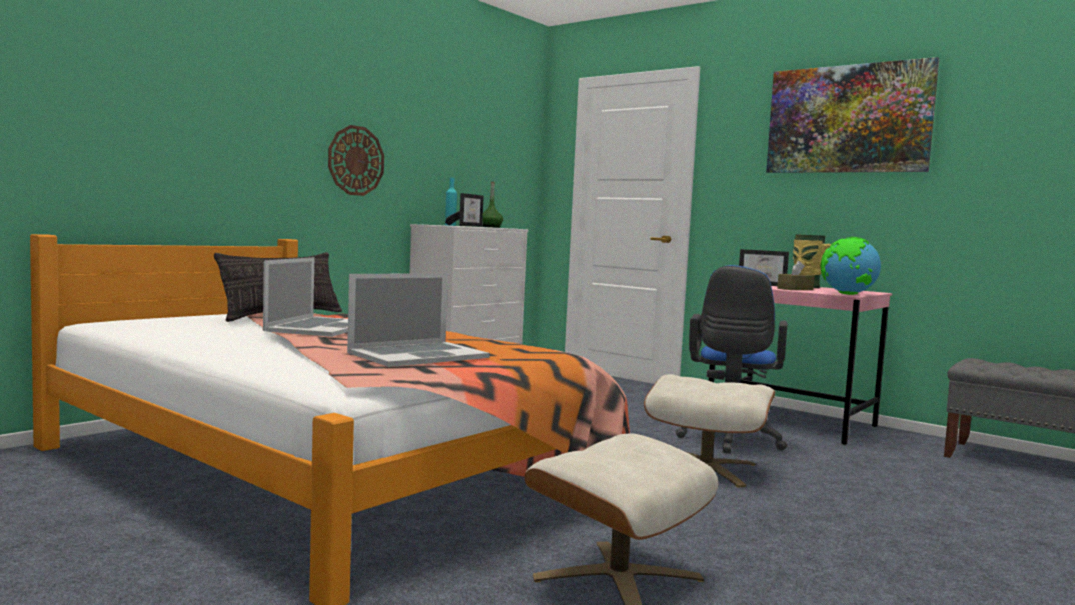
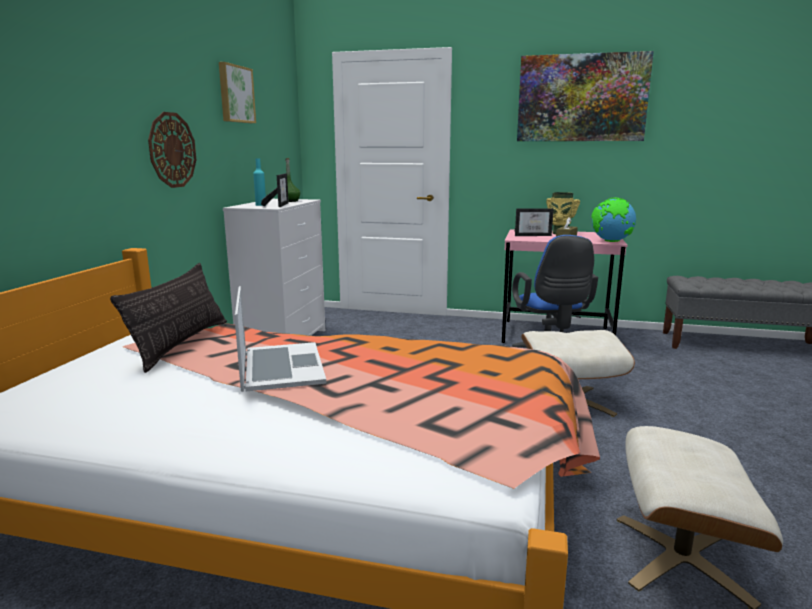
camera: 25 degrees left, 10 degrees up
laptop [347,273,490,367] -> none
none -> picture [219,62,256,123]

